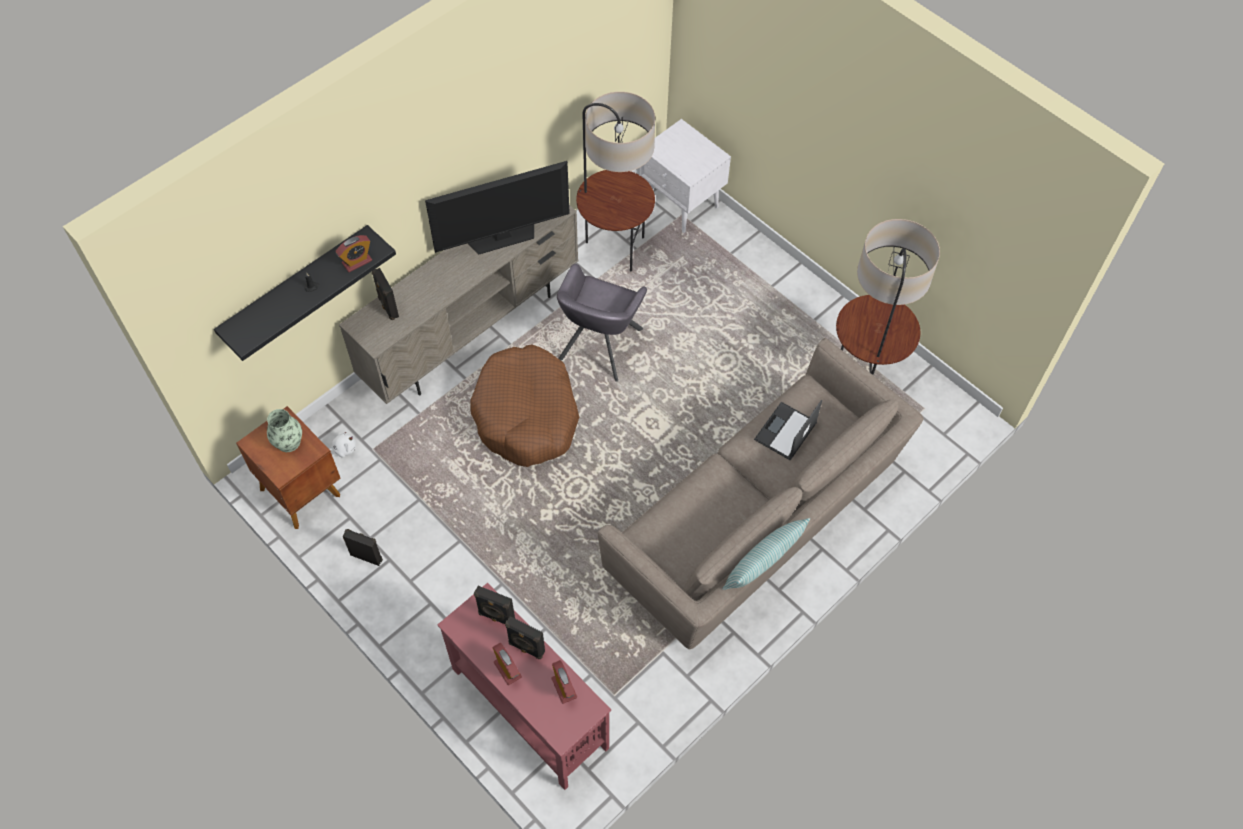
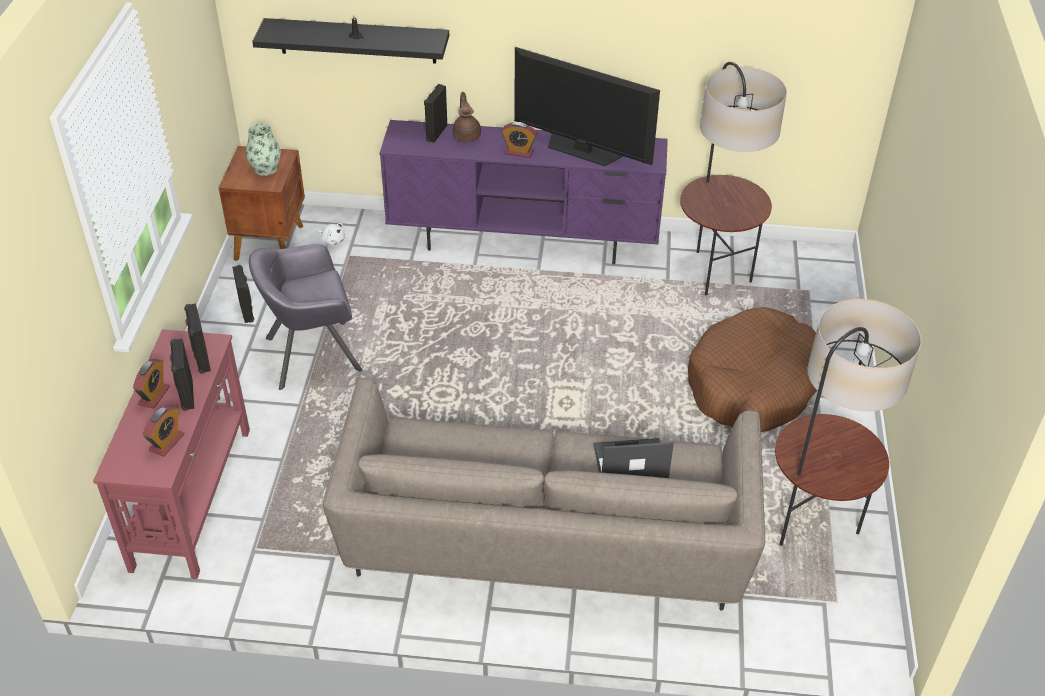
camera: 50 degrees right, 15 degrees down
alarm clock [335,235,372,272] -> alarm clock moved to [502,122,537,158]
beige tv stand [339,205,578,404] -> purple tv stand [379,120,668,265]
brown dog bed [470,344,579,467] -> brown dog bed moved to [688,307,817,432]
grey armchair [557,264,647,382] -> grey armchair moved to [249,244,362,390]
white nightstand [640,119,731,233] -> none
pillow [722,518,810,590] -> none
none -> brown teapot [452,92,481,142]

